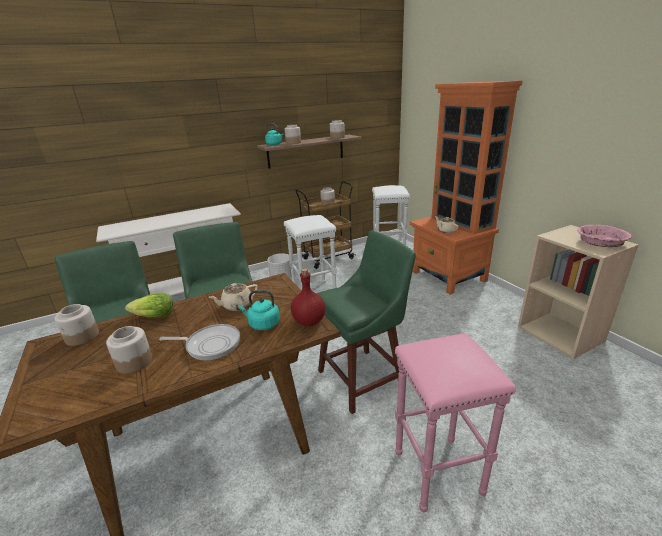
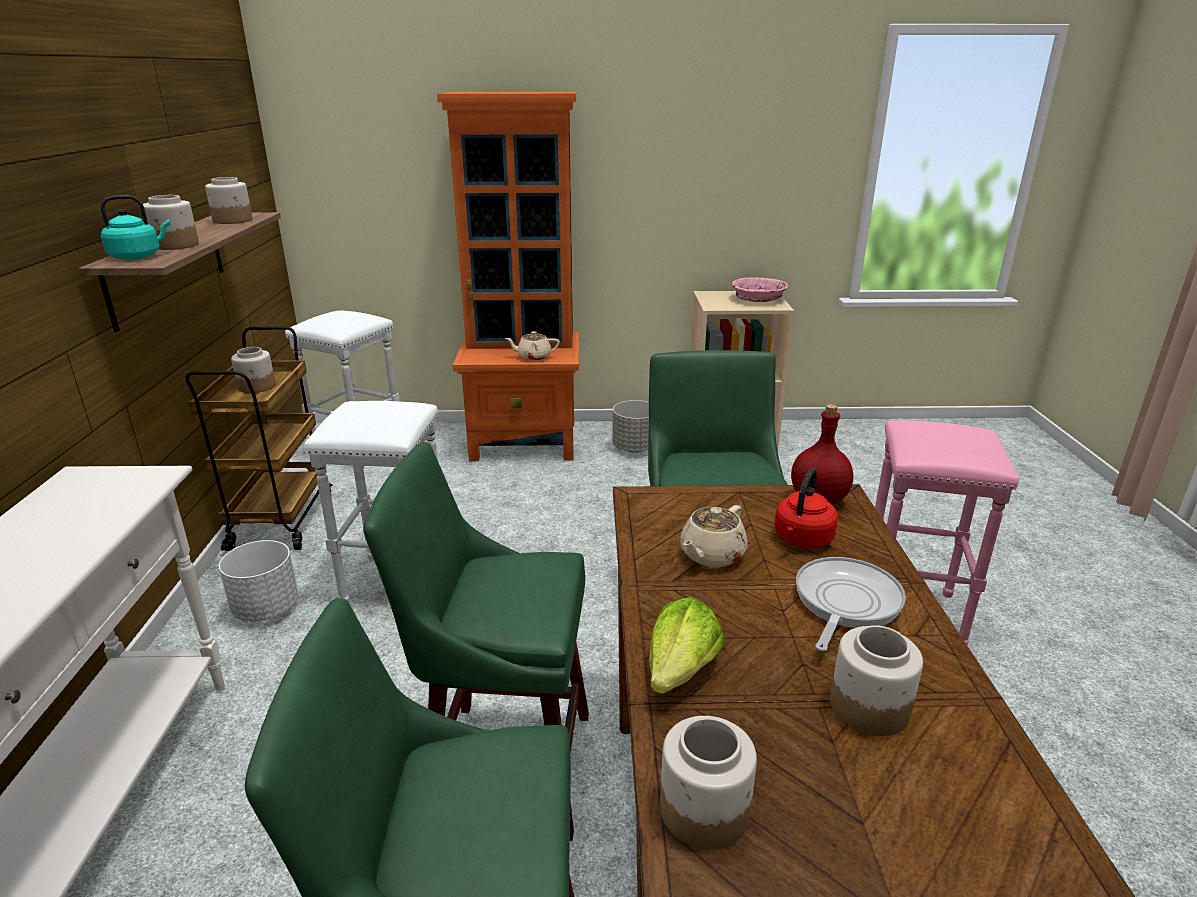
camera: 65 degrees left, 0 degrees up
beige teapot [208,283,258,311] -> beige teapot turned 45 degrees clockwise [680,505,748,567]
turquoise kettle [238,290,280,330] -> red kettle [774,468,838,548]
none -> grey planter [612,400,649,453]

